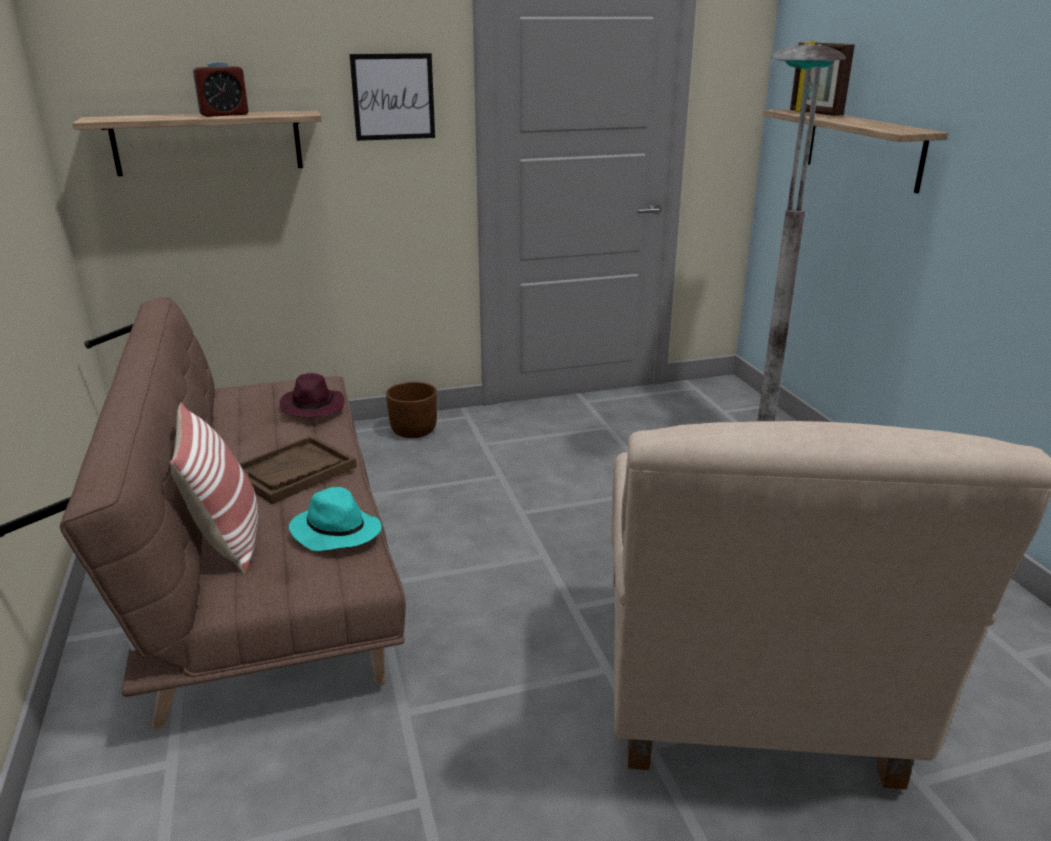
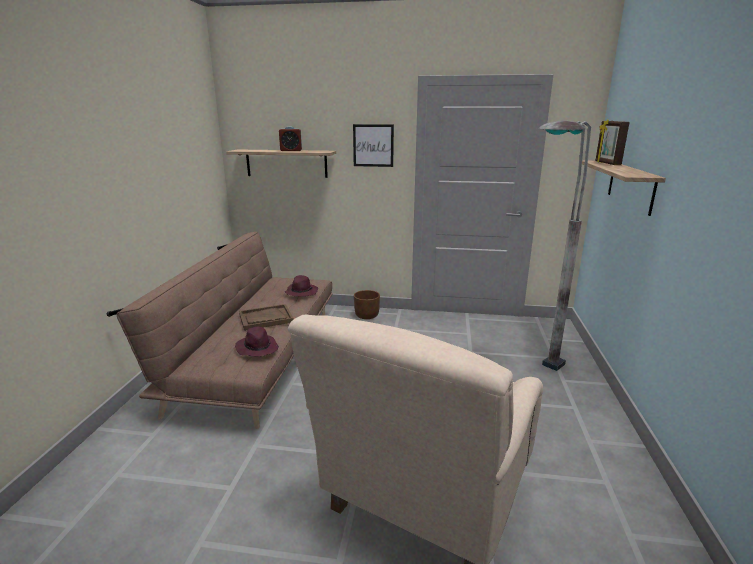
camera: 25 degrees right, 5 degrees down
pillow [170,402,258,575] -> none
turquoise hat [289,487,382,551] -> purple hat [235,327,279,356]

